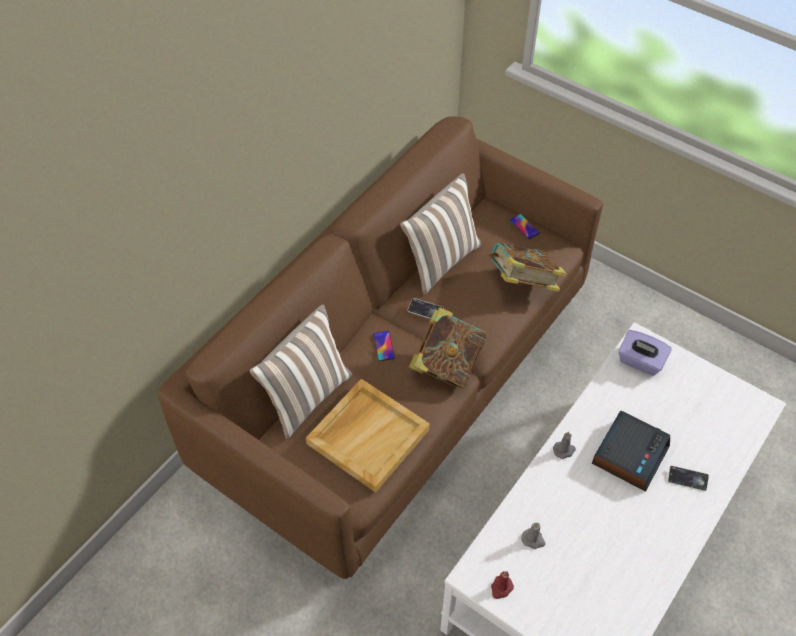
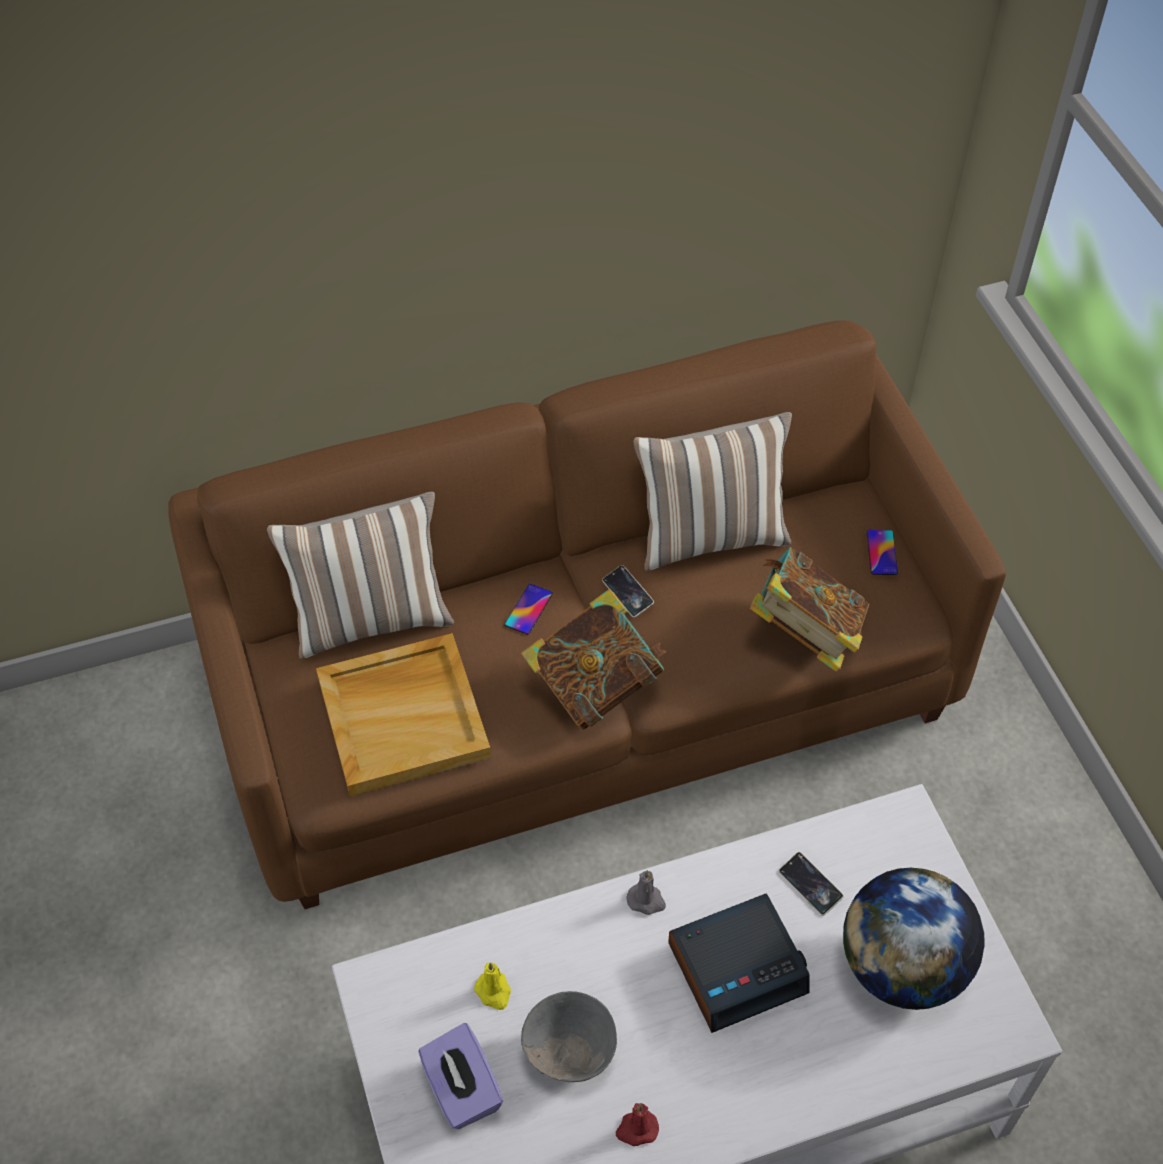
camera: 35 degrees right, 0 degrees up
red candle [491,571,514,599] -> red candle moved to [616,1103,659,1146]
grey candle [521,523,545,549] -> yellow candle [474,962,511,1010]
purple tissue box [618,330,672,376] -> purple tissue box moved to [418,1023,503,1129]
phone [668,465,709,491] -> phone moved to [779,852,844,916]
none -> grey bowl [521,991,617,1082]
none -> globe [843,868,985,1010]

